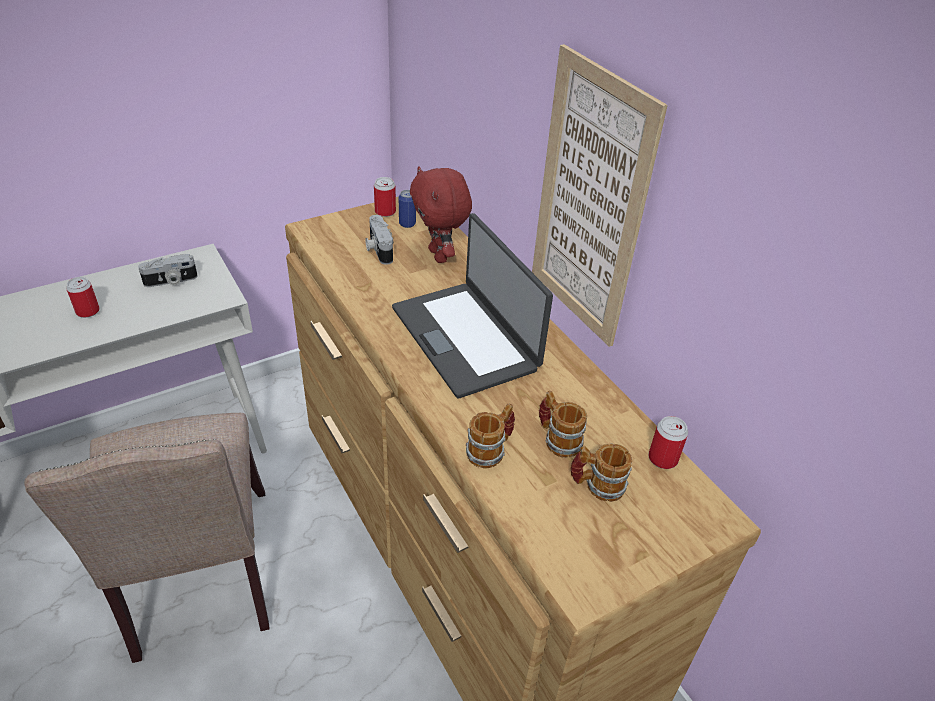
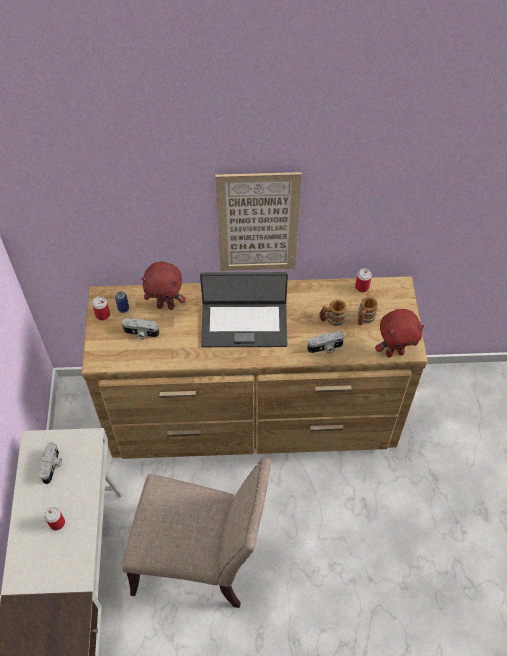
camera: 60 degrees left, 15 degrees up
mug [466,404,515,469] -> camera [307,331,344,353]
none -> red plush toy [375,309,424,357]

